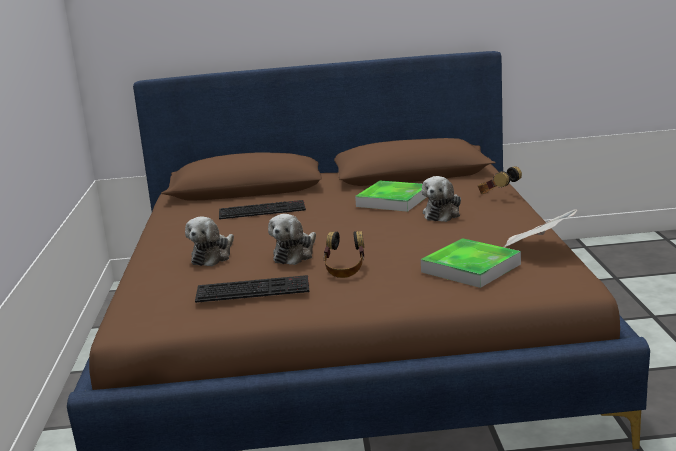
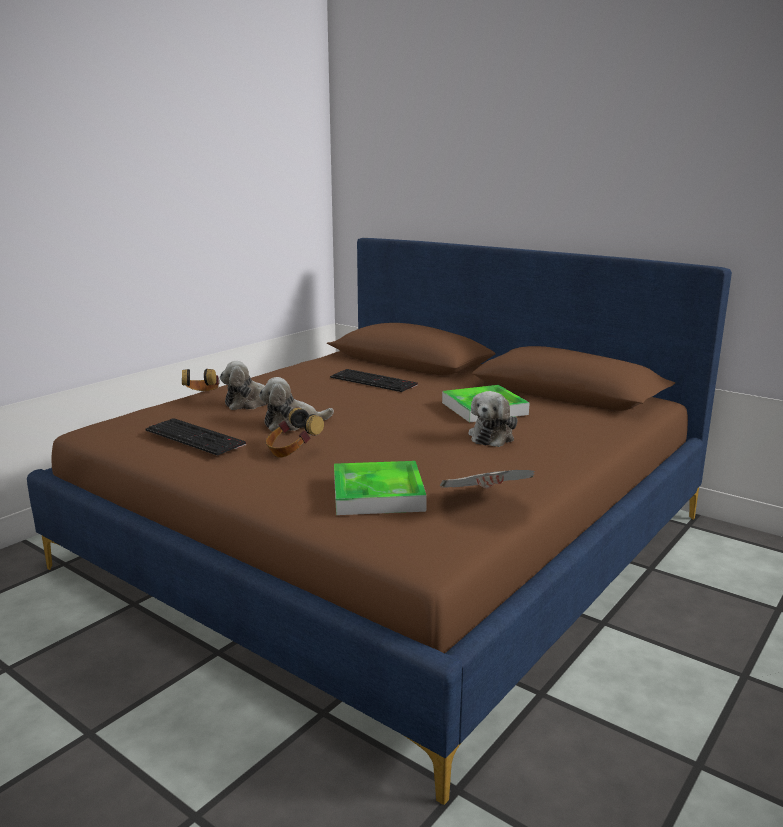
camera: 40 degrees right, 0 degrees up
plush toy [422,176,461,222] -> plush toy turned 45 degrees counterclockwise [468,391,518,447]
headphones [478,166,522,194] -> headphones moved to [182,369,220,391]

